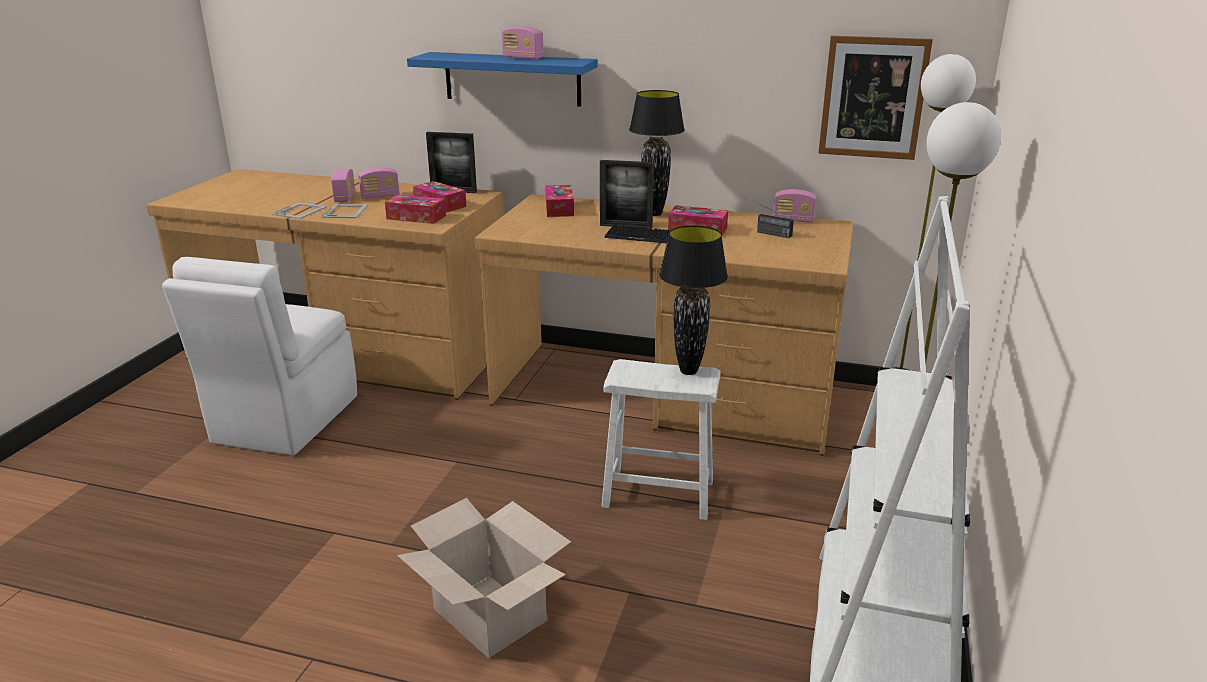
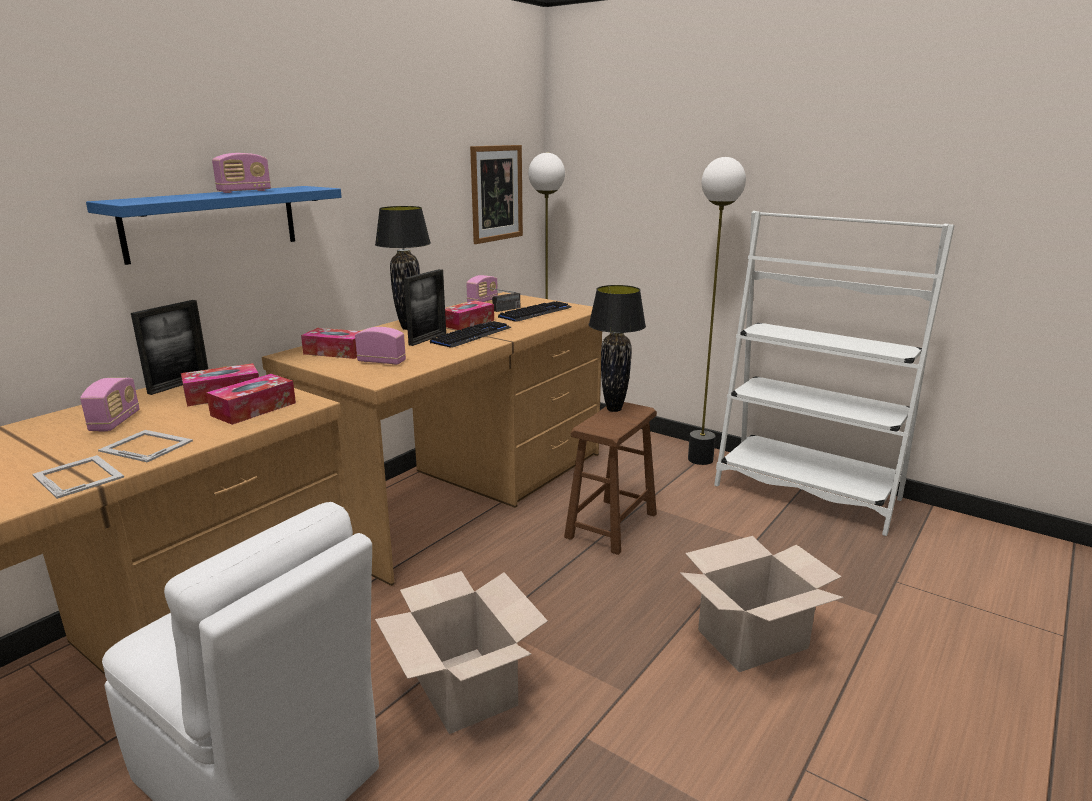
camera: 70 degrees left, 5 degrees down
radio [331,169,355,203] -> radio moved to [355,327,406,365]
white stool [601,359,721,520] -> brown stool [564,402,657,555]
none -> cardboard box [375,571,548,734]
none -> keyboard [498,301,571,322]

